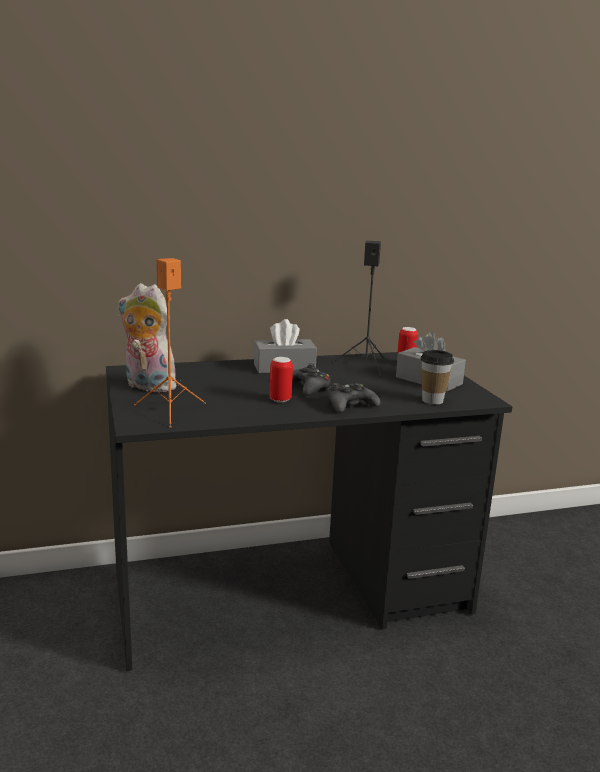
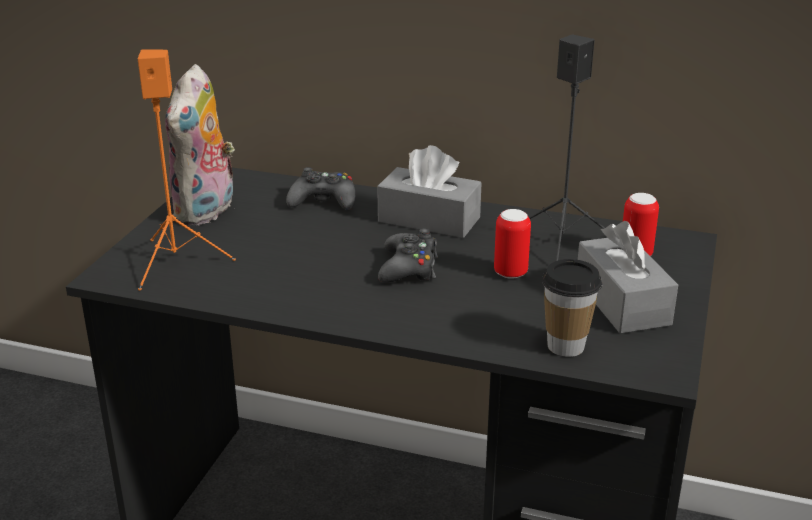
camera: 35 degrees right, 10 degrees up
plush toy [118,283,176,392] -> plush toy turned 135 degrees counterclockwise [165,64,235,226]
can [270,357,293,403] -> can moved to [494,209,531,279]
black game controller [327,383,380,412] -> black game controller moved to [286,167,355,210]

